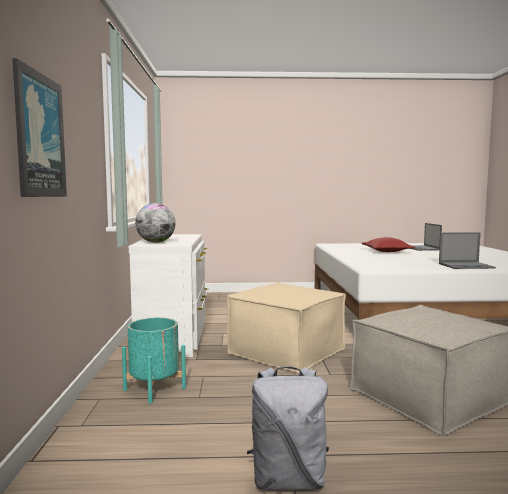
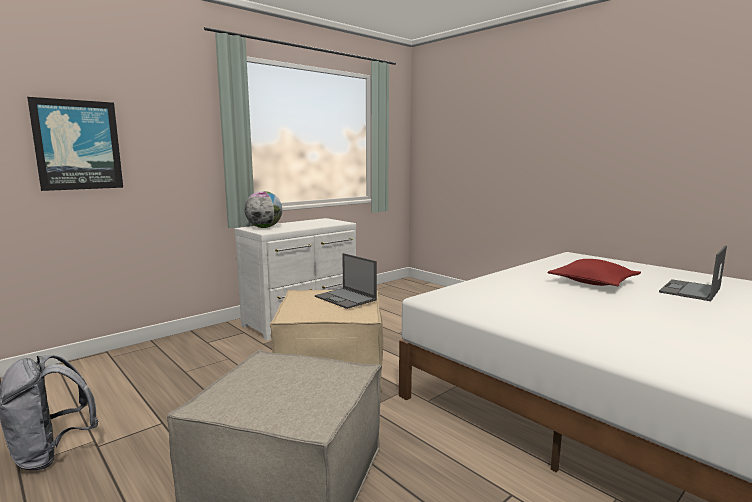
camera: 50 degrees right, 5 degrees up
turquoise planter [122,318,186,403] -> none
laptop [439,232,496,269] -> laptop moved to [315,253,377,309]

